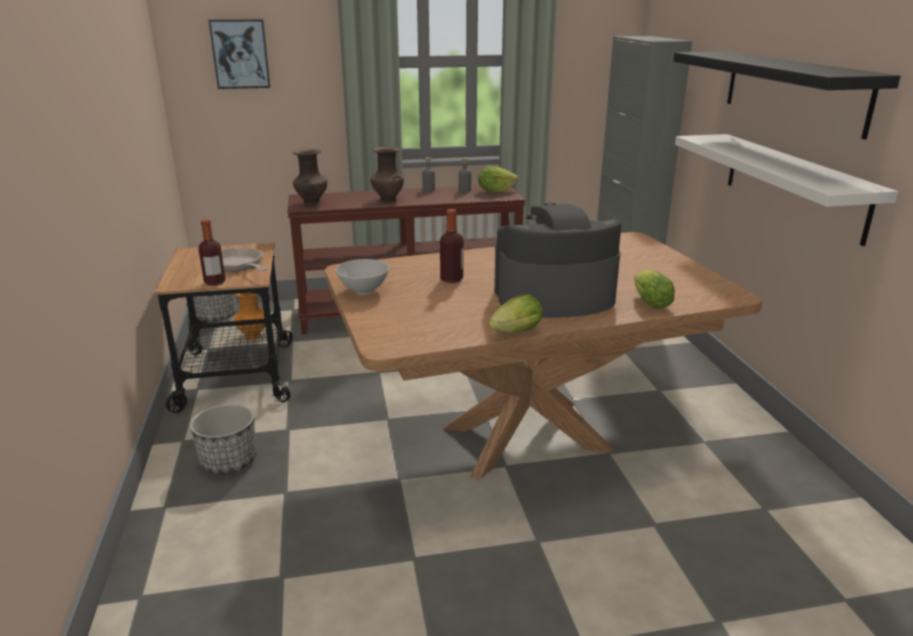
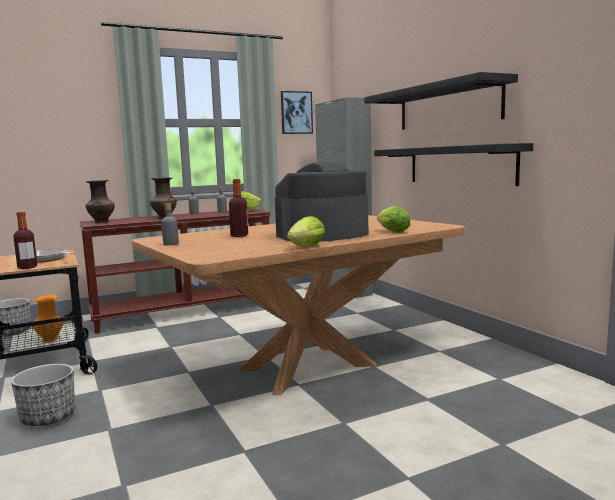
camera: 15 degrees left, 15 degrees down
picture [209,19,270,89] -> picture moved to [281,91,313,134]
white bowl [335,259,389,294] -> grey bottle [161,203,179,245]
white shelf [675,134,898,246] -> black shelf [374,143,533,186]

